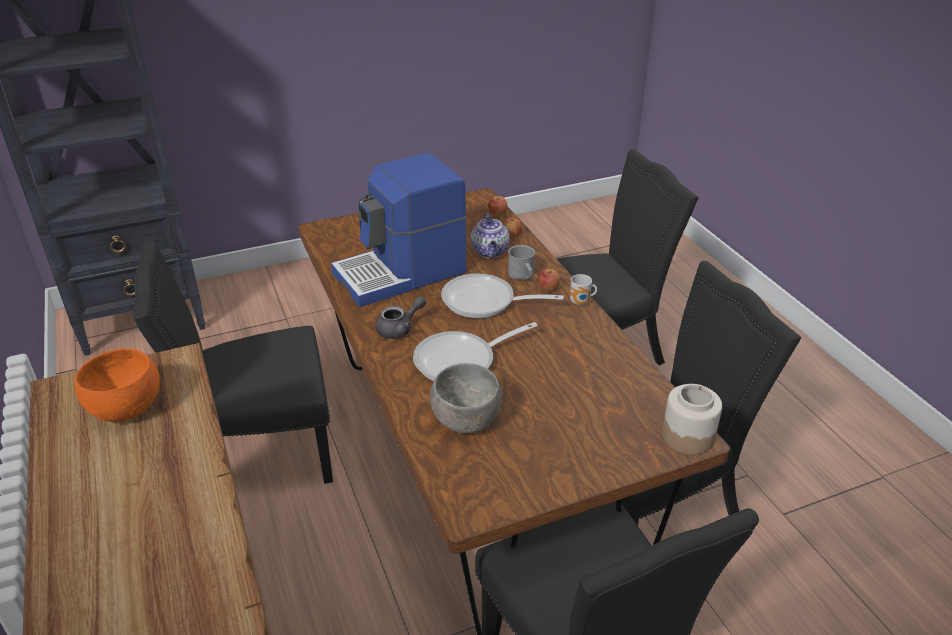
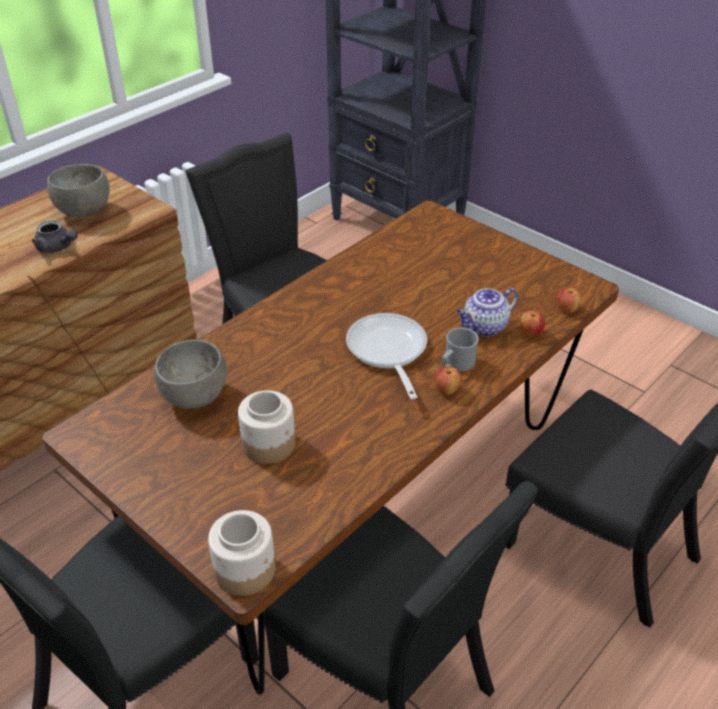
camera: 65 degrees right, 5 degrees up
orange bowl [74,348,160,422] -> grey bowl [47,164,110,217]
coffee machine [331,153,467,307] -> none
grey teapot [376,296,426,339] -> grey teapot moved to [32,220,78,253]
frying pan [413,322,538,381] -> none
mug [570,274,597,306] -> none
none -> jar [238,390,295,464]

